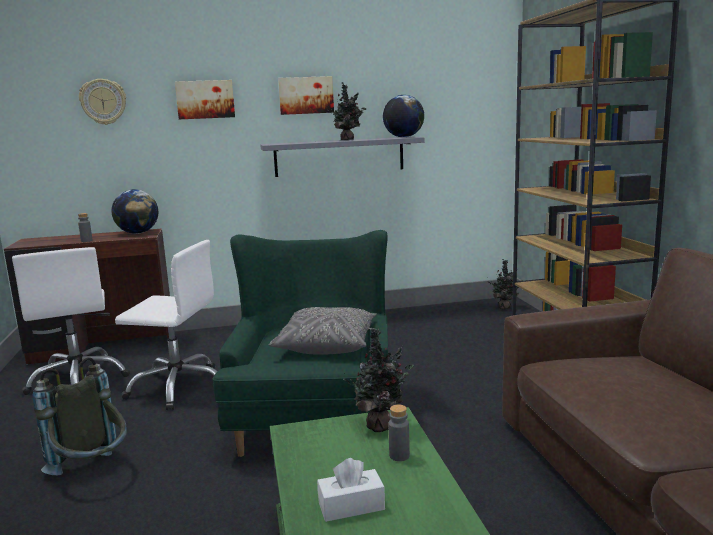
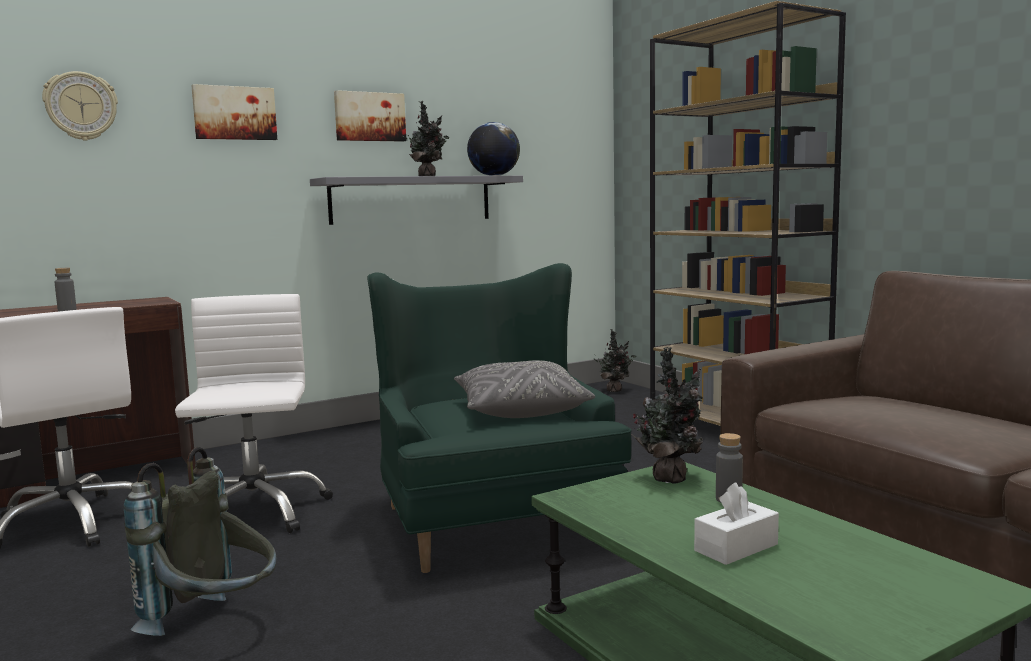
camera: 20 degrees left, 5 degrees down
globe [112,189,158,234] -> none
white office chair [115,240,217,410] -> white office chair turned 90 degrees counterclockwise [175,294,333,533]

